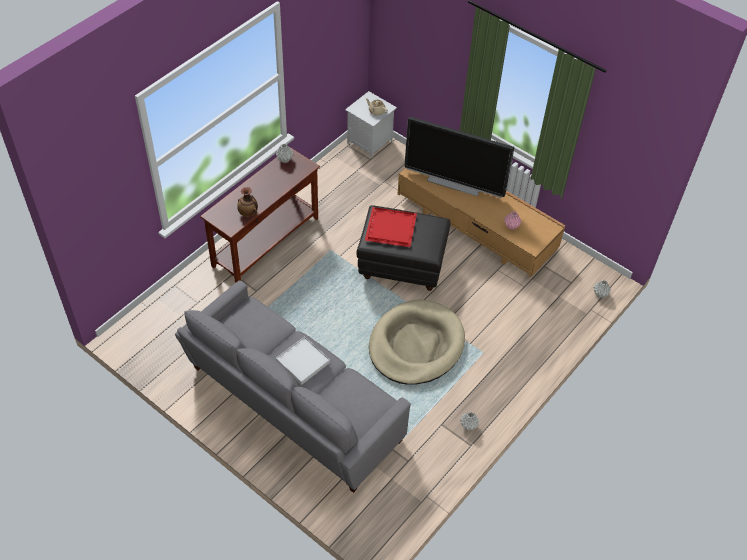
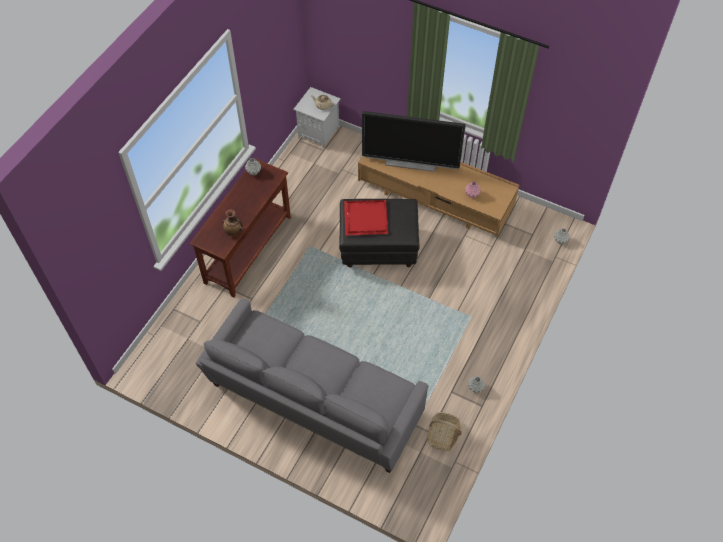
camera: 10 degrees left, 5 degrees up
white tray [276,336,330,385] -> none
beige dog bed [369,300,465,385] -> none
none -> basket [428,412,462,451]

